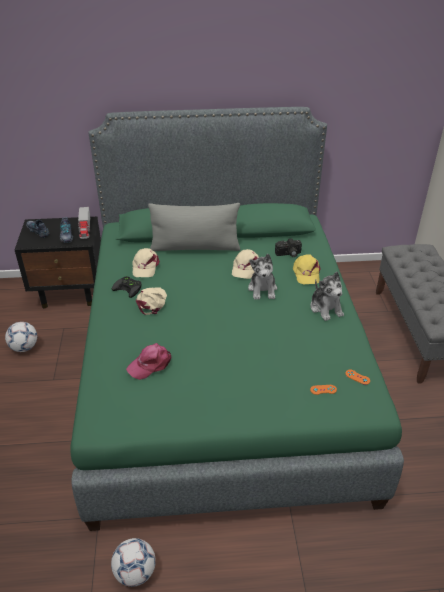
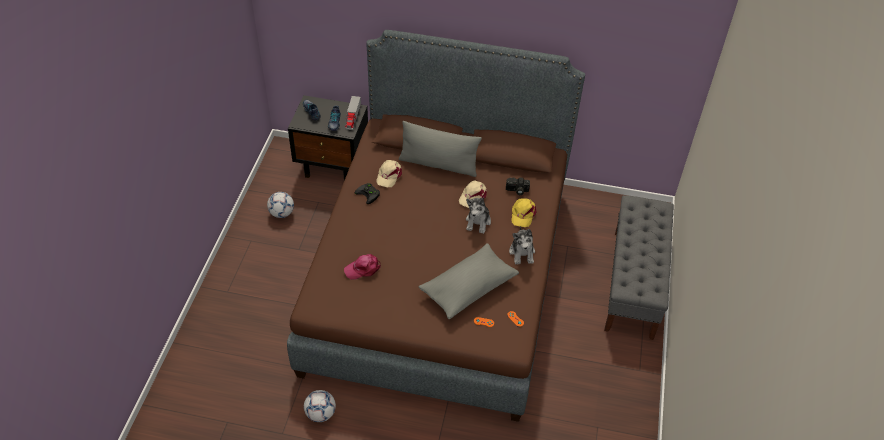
camera: 15 degrees right, 10 degrees up
green bed [70,107,404,531] -> brown bed [287,30,585,422]
beige cap [136,287,167,315] -> none
none -> grey pillow [418,243,519,320]

